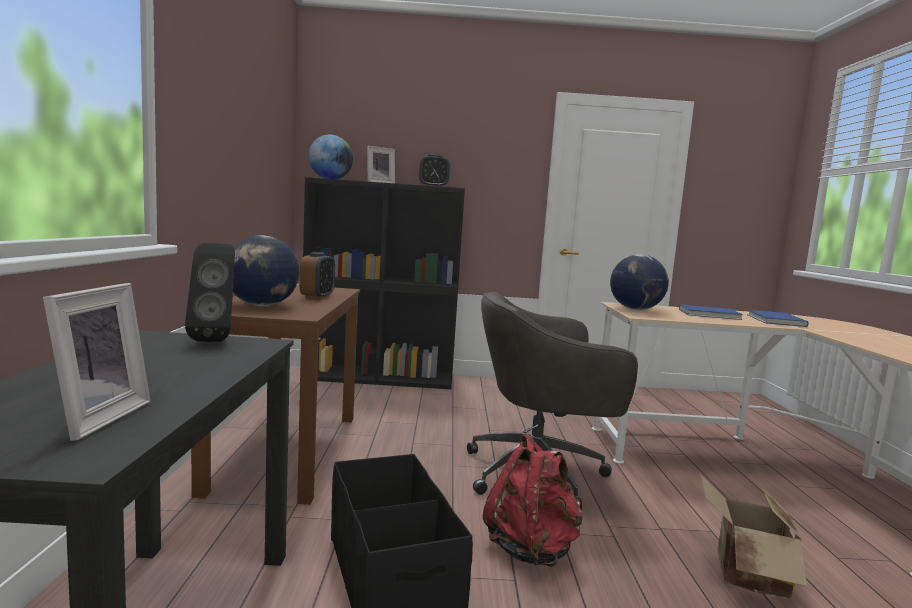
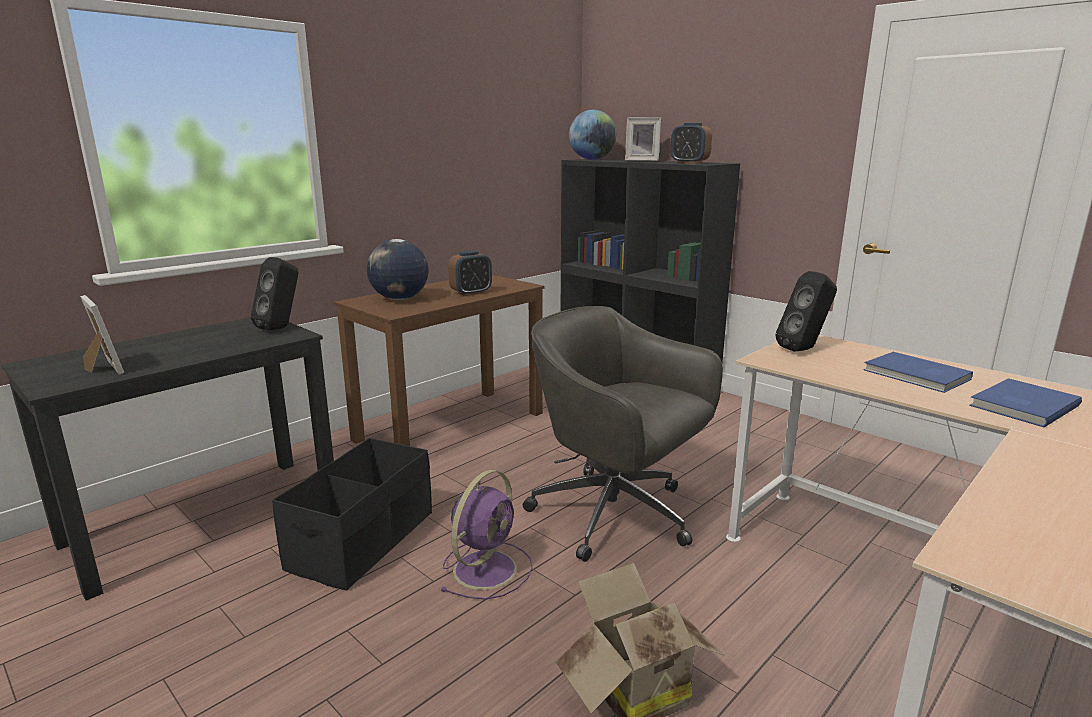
camera: 45 degrees right, 10 degrees up
picture frame [43,283,151,441] -> picture frame turned 90 degrees counterclockwise [80,295,124,375]
red backpack [483,433,583,567] -> purple fan [440,470,533,600]
globe [610,255,669,310] -> black speaker [775,271,837,352]

